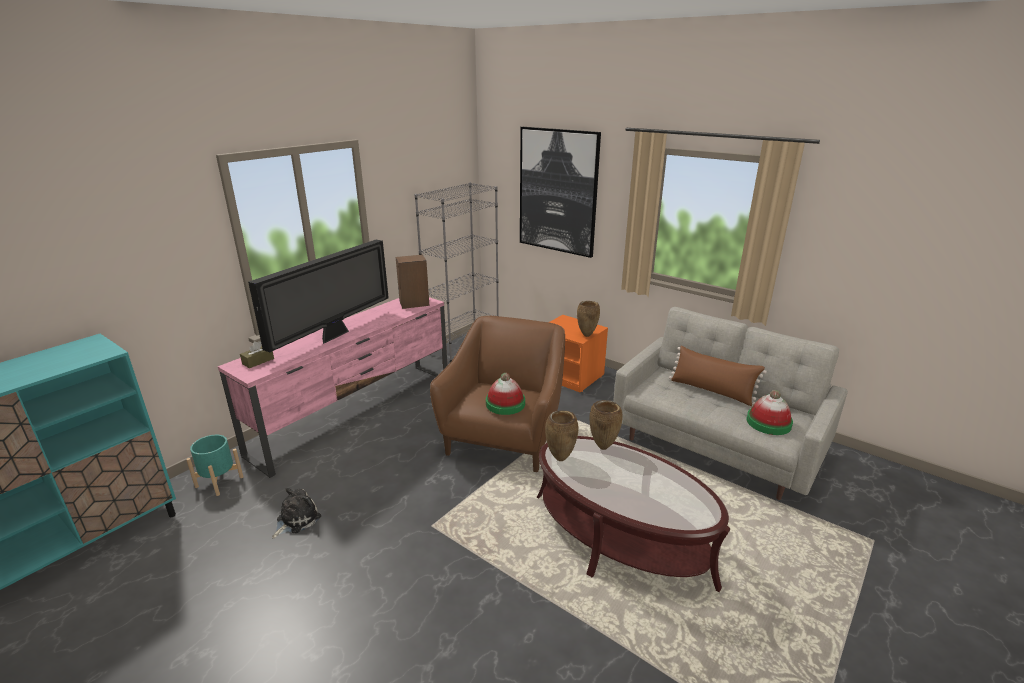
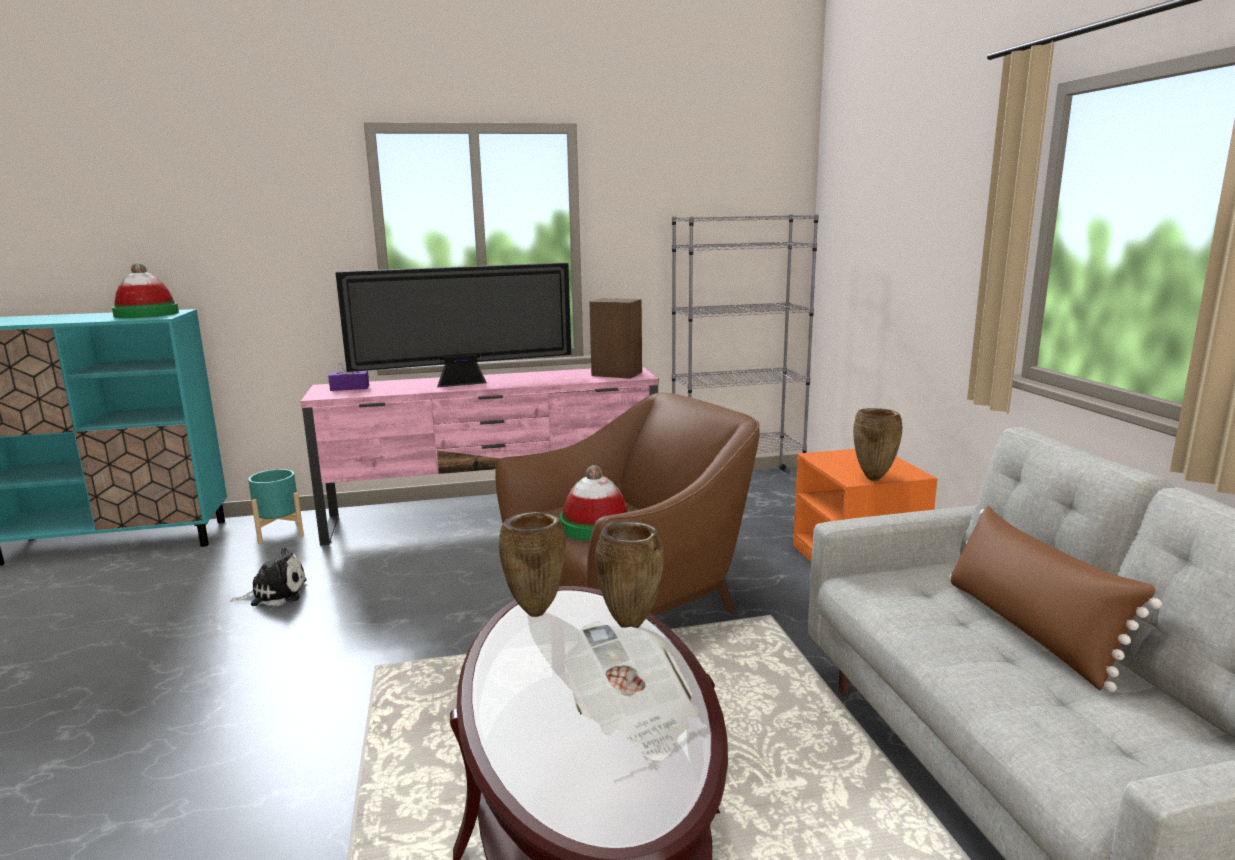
camera: 40 degrees right, 10 degrees down
brown tissue box [240,341,274,368] -> purple tissue box [328,359,369,391]
picture [520,127,601,258] -> none
hat [746,390,793,435] -> hat moved to [112,263,179,318]
none -> newspaper [564,622,699,761]

